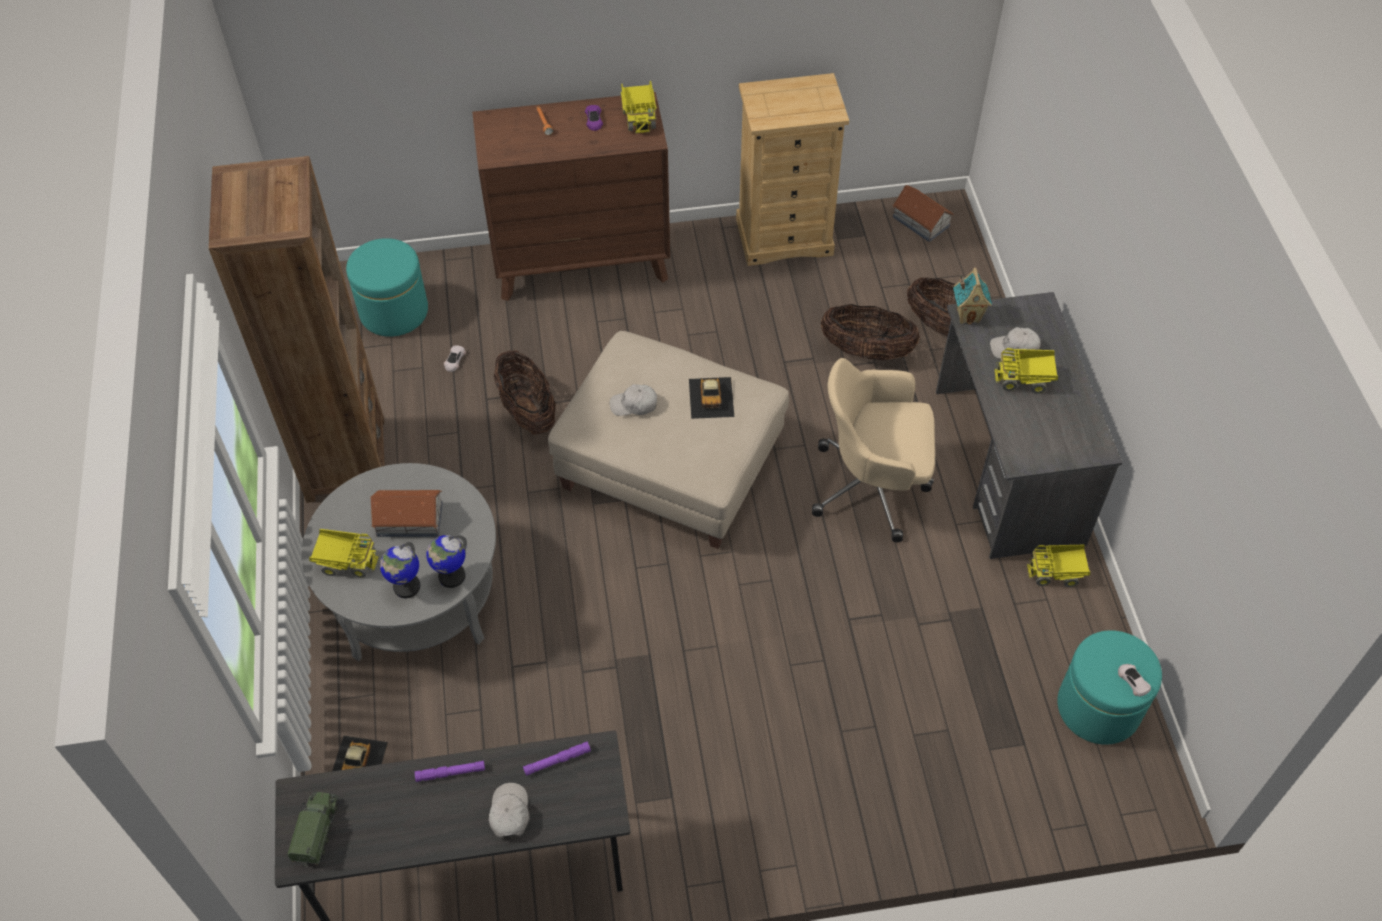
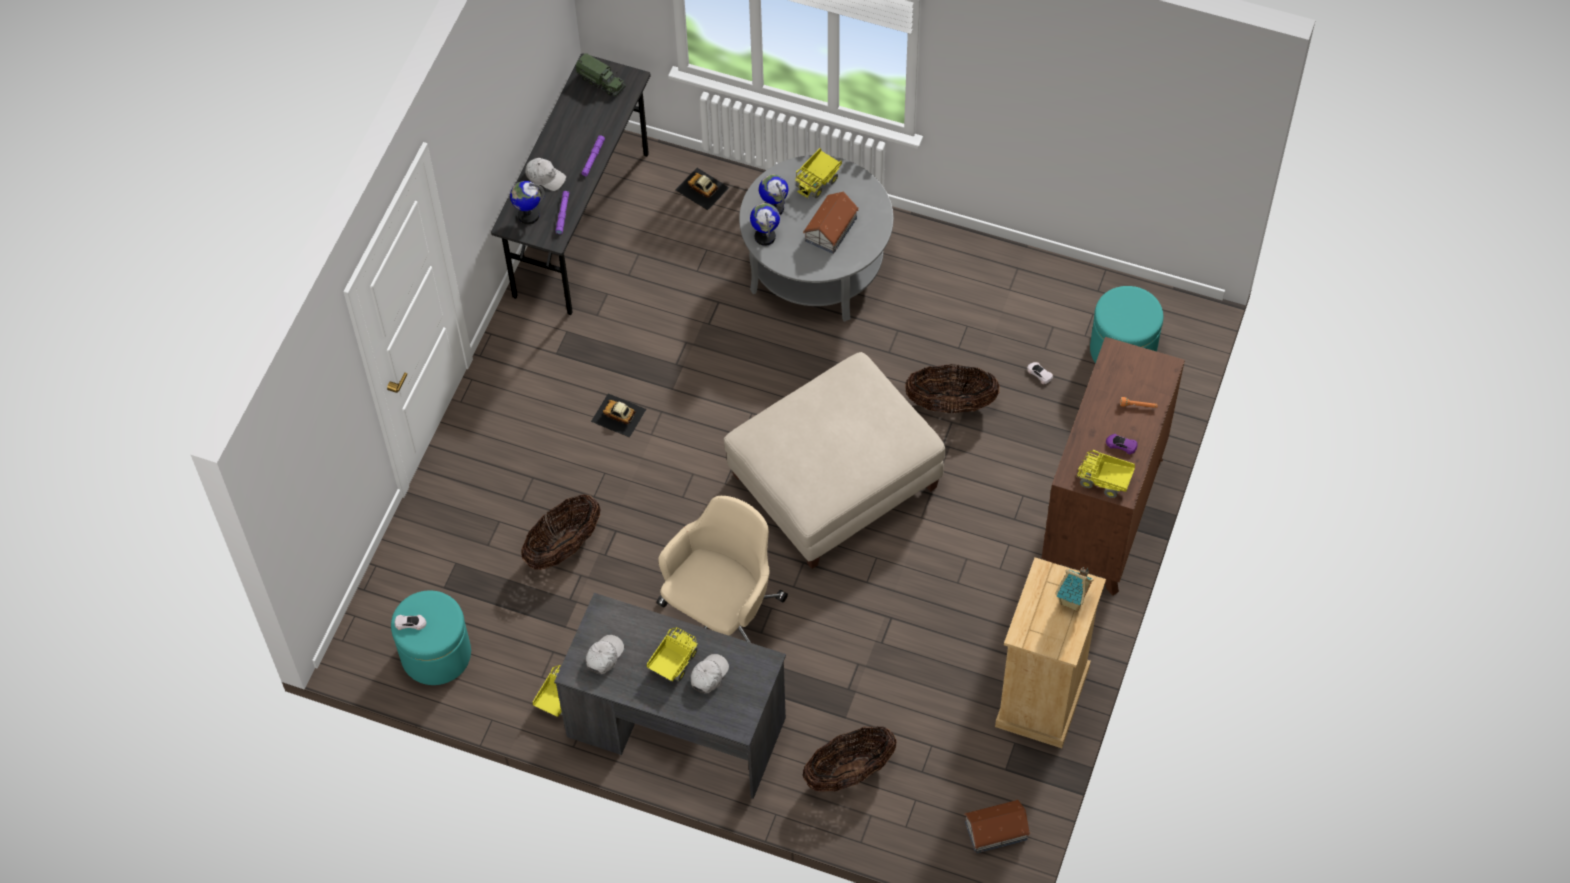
camera: 120 degrees right, 5 degrees up
brown bookcase [209,156,385,503] -> none
white cap [610,384,657,416] -> white cap moved to [586,635,624,674]
toy car [689,377,734,419] -> toy car moved to [591,393,647,438]
basket [821,304,920,360] -> basket moved to [521,494,601,570]
toy house [953,268,992,324] -> toy house moved to [1055,567,1094,611]
none -> globe [510,181,545,224]

